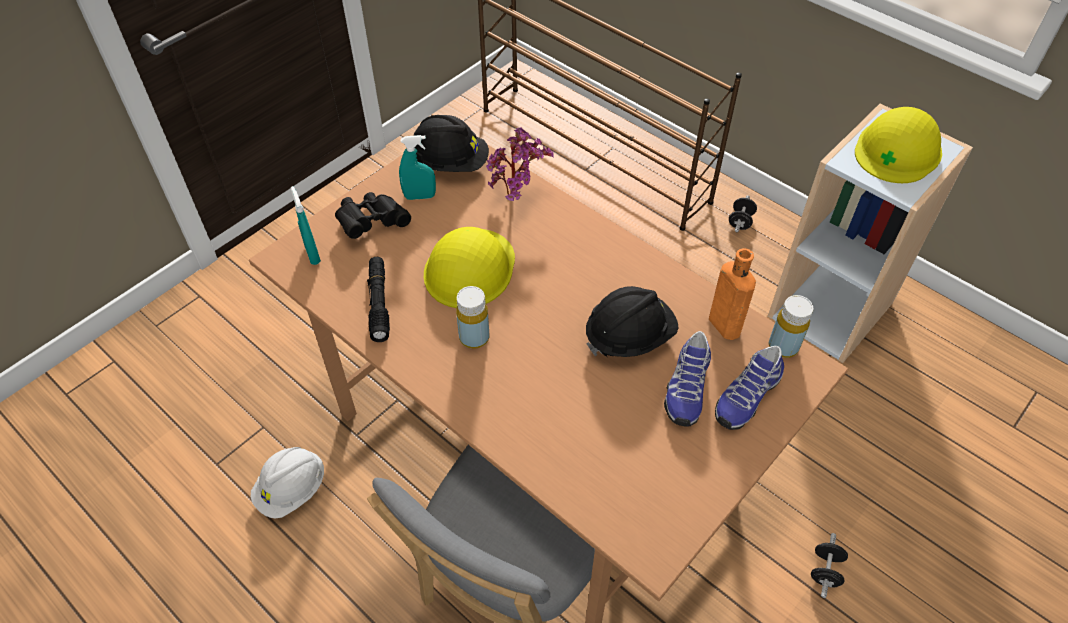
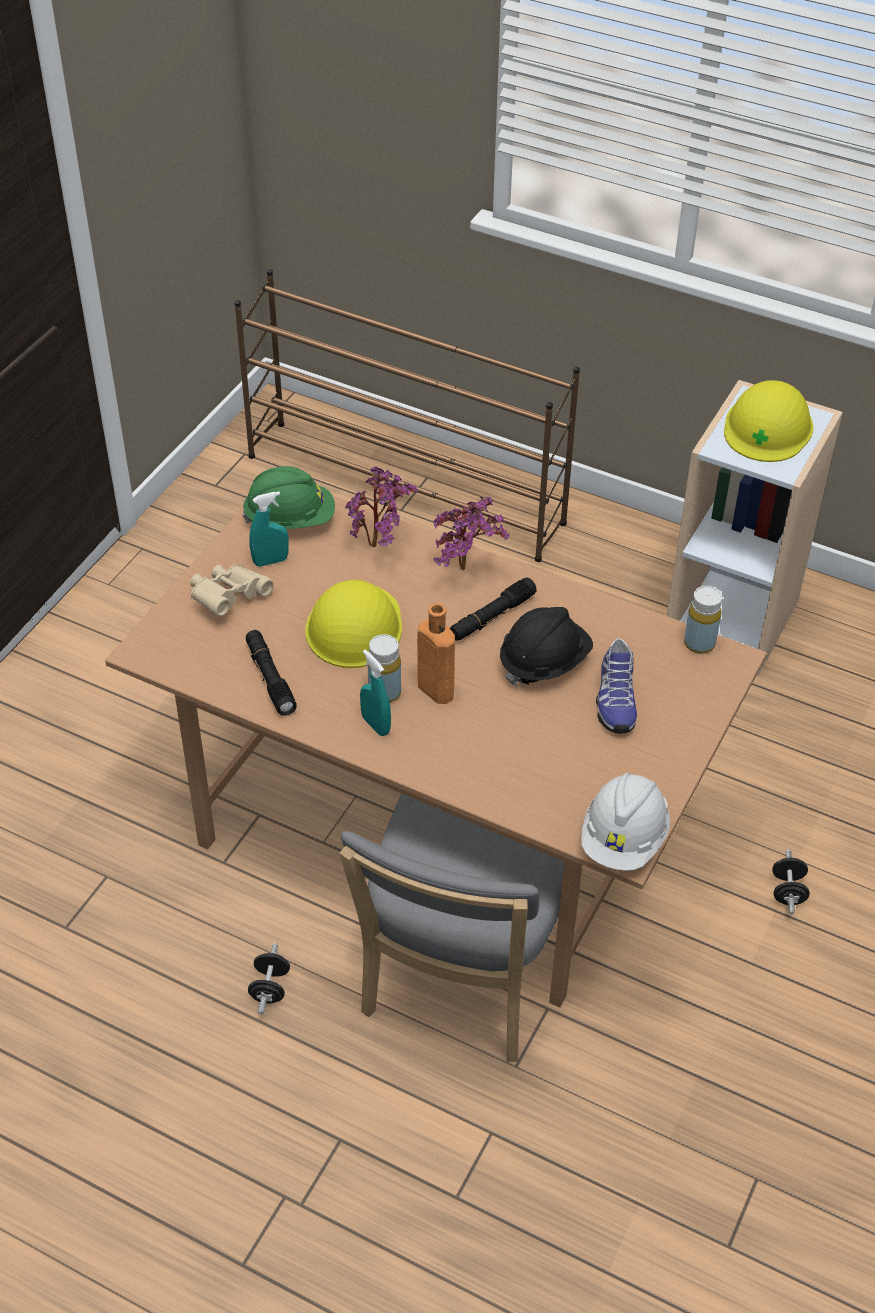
camera: 15 degrees left, 5 degrees down
white hard hat [251,447,324,519] -> white hard hat moved to [581,773,670,871]
turquoise spray bottle [291,186,321,265] -> turquoise spray bottle moved to [360,650,391,736]
black binoculars [335,192,411,239] -> beige binoculars [190,564,274,616]
black hard hat [414,115,489,172] -> green hard hat [243,466,335,529]
orange bottle [709,248,756,340] -> orange bottle moved to [417,603,455,704]
shoe [715,346,784,430] -> none
black dumbbell [729,195,757,232] -> black dumbbell moved to [248,943,290,1014]
none -> potted plant [434,496,509,570]
none -> black flashlight [450,578,537,641]

